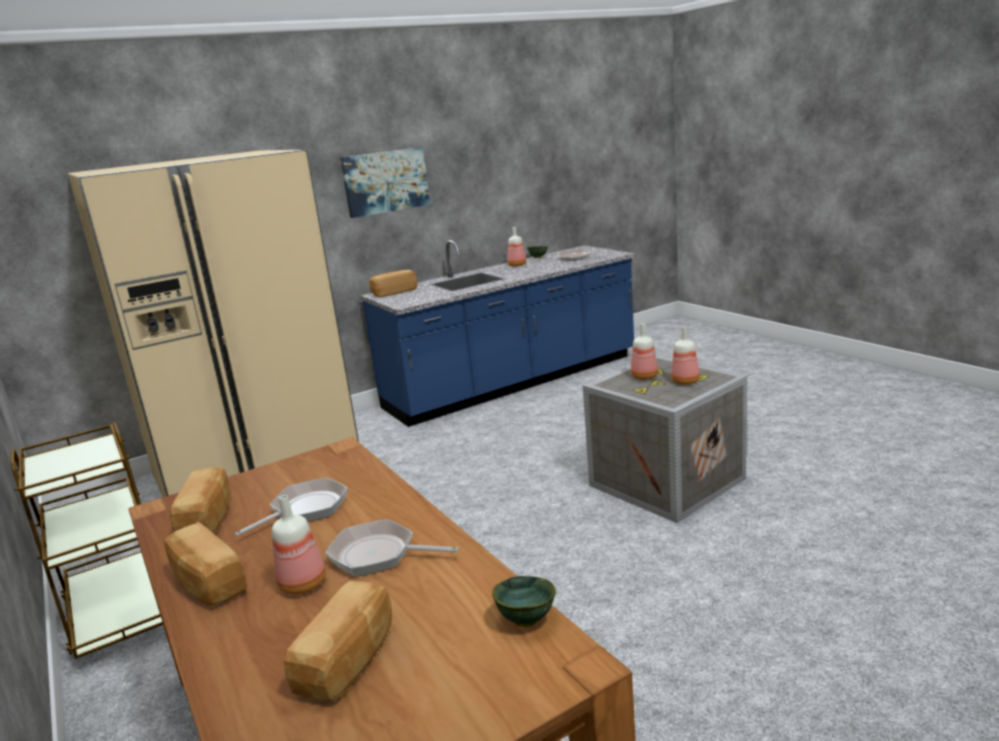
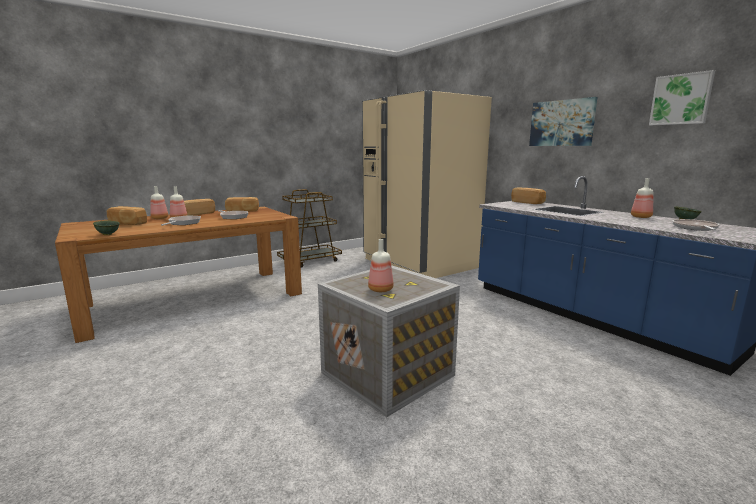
camera: 85 degrees right, 5 degrees down
bottle [631,323,658,380] -> bottle moved to [150,186,168,219]
none -> picture [649,70,715,125]

